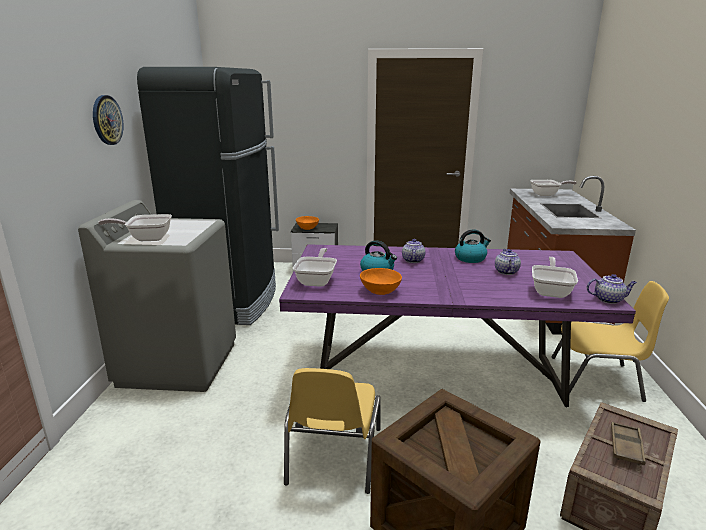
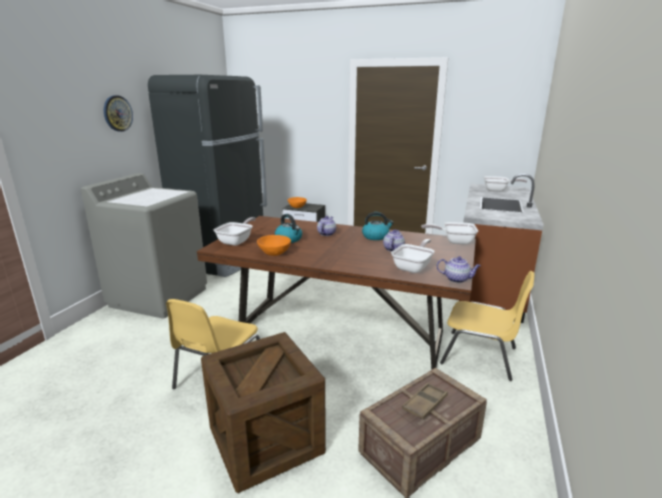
camera: 15 degrees right, 0 degrees up
frying pan [98,214,172,241] -> frying pan moved to [421,222,478,245]
purple dining table [279,244,636,407] -> brown dining table [197,216,476,370]

